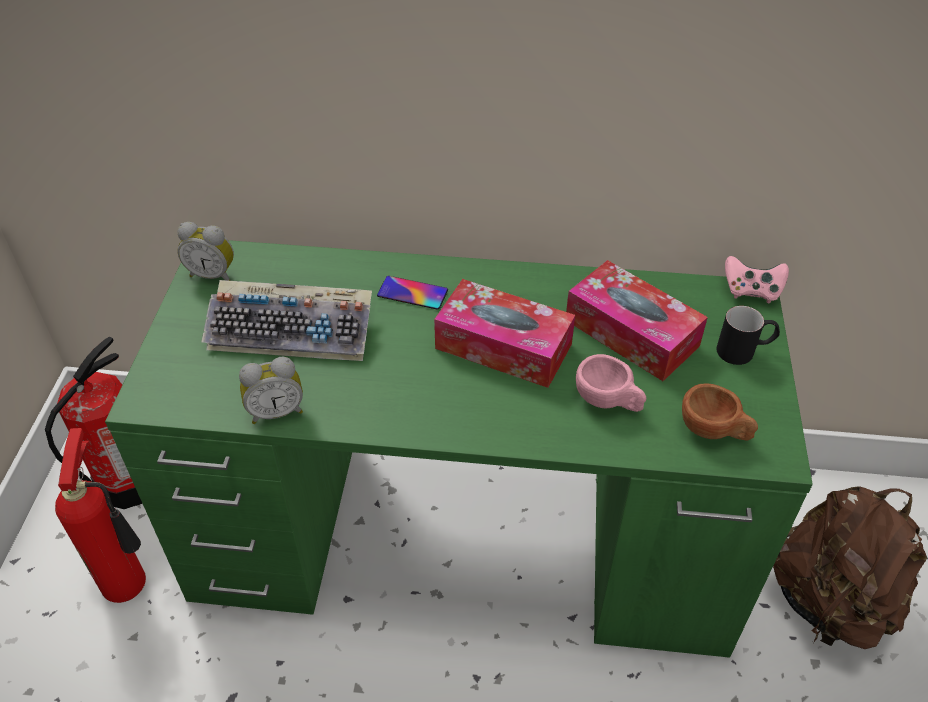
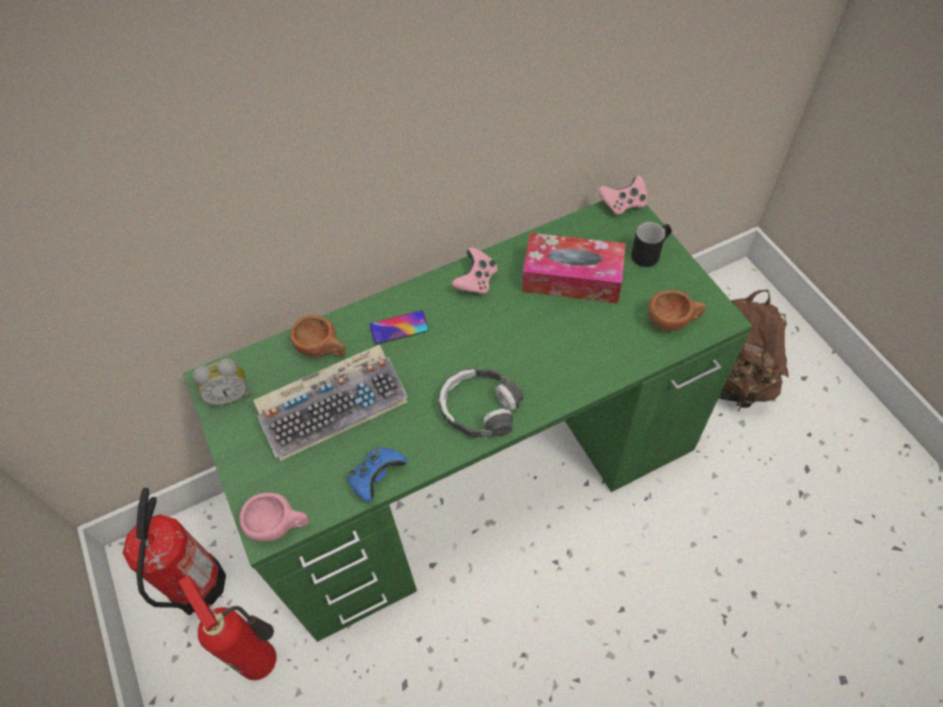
camera: 30 degrees left, 10 degrees up
alarm clock [239,357,303,424] -> blue game controller [347,447,407,502]
tissue box [434,279,575,388] -> none
pink cup [576,354,646,412] -> pink cup moved to [239,493,309,541]
none -> brown cup [290,315,346,357]
none -> headphones [438,368,524,438]
none -> pink game controller [452,248,498,295]

